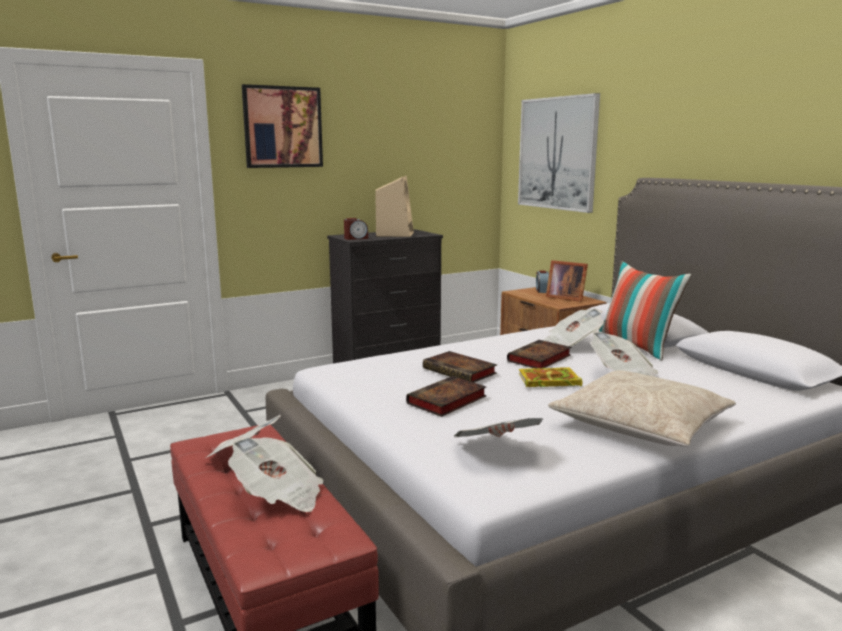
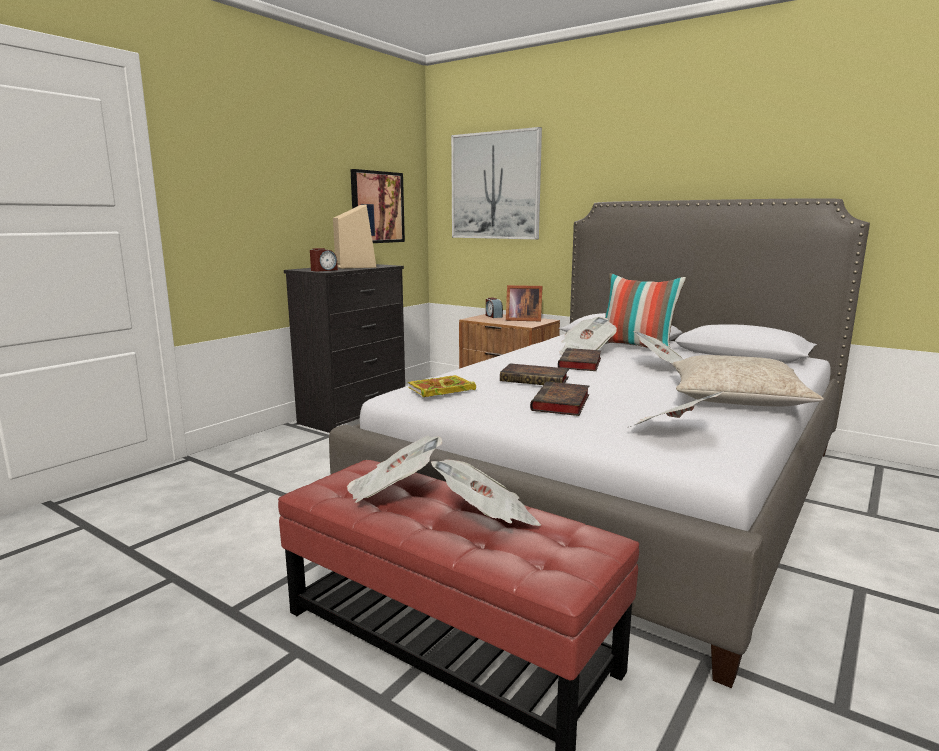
camera: 25 degrees left, 0 degrees up
picture [242,84,323,168] -> picture moved to [350,169,405,243]
book [519,367,582,387] -> book moved to [408,375,476,397]

